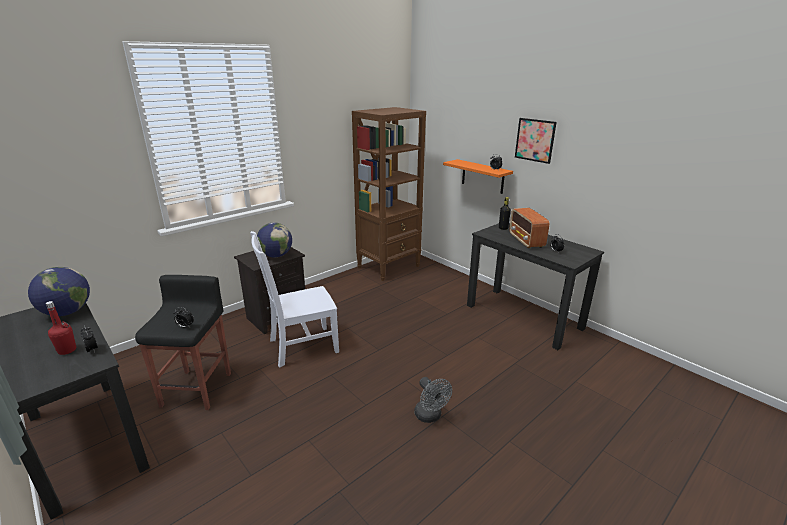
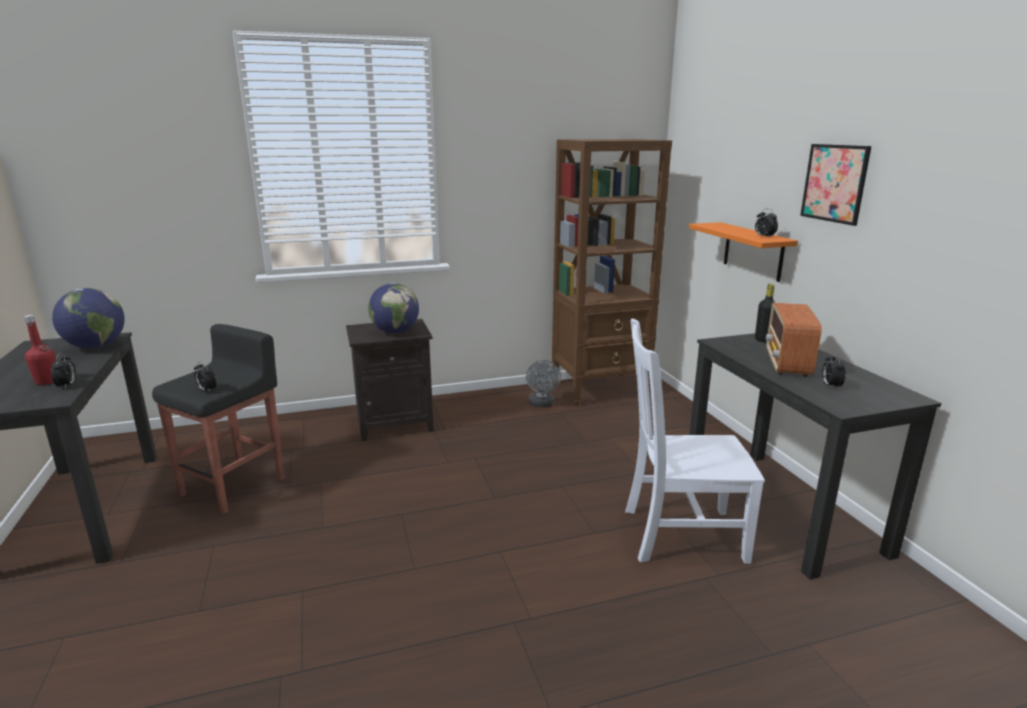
camera: 25 degrees right, 5 degrees down
white chair [250,231,339,367] -> white chair moved to [625,319,765,564]
grey fan [414,377,452,423] -> grey fan moved to [526,360,561,407]

